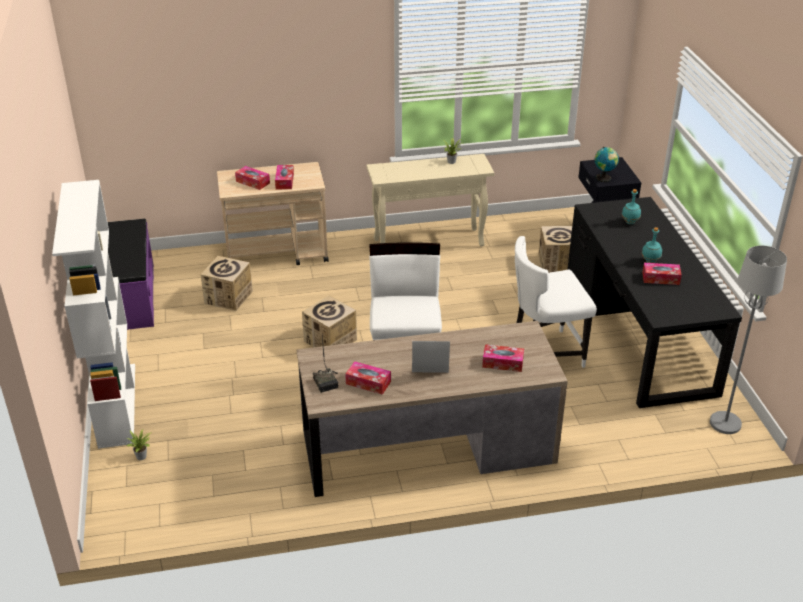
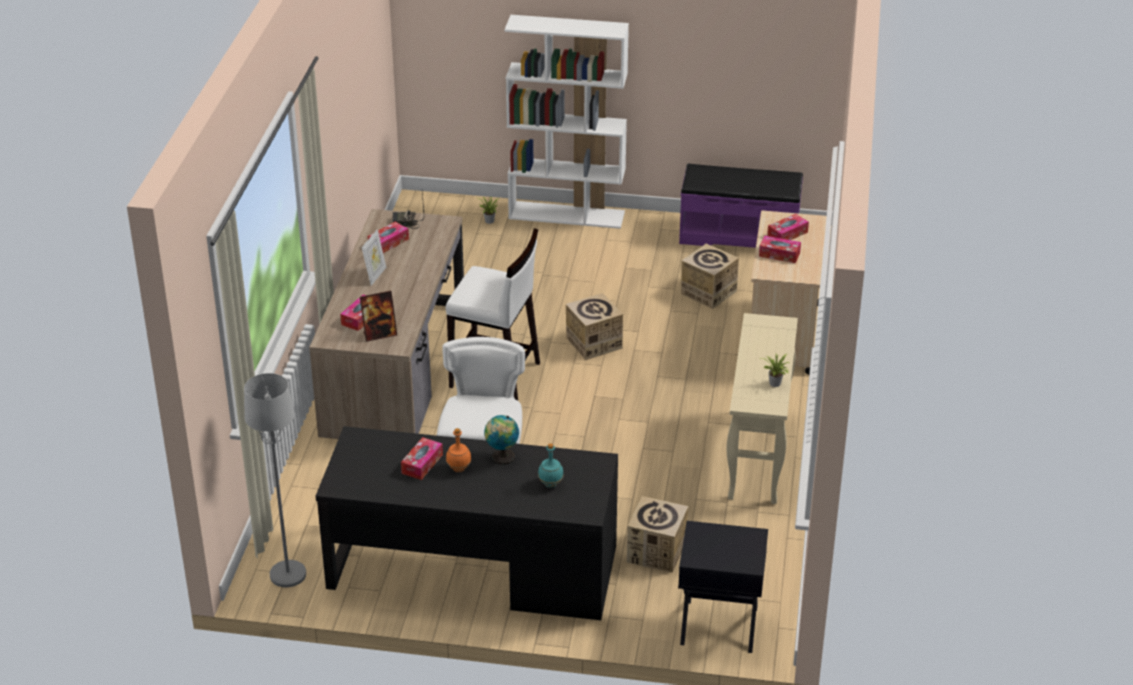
camera: 110 degrees right, 0 degrees up
globe [595,147,619,182] -> globe moved to [484,415,519,465]
turquoise bottle [642,227,662,263] -> orange bottle [446,428,471,472]
none -> picture frame [360,291,397,342]

